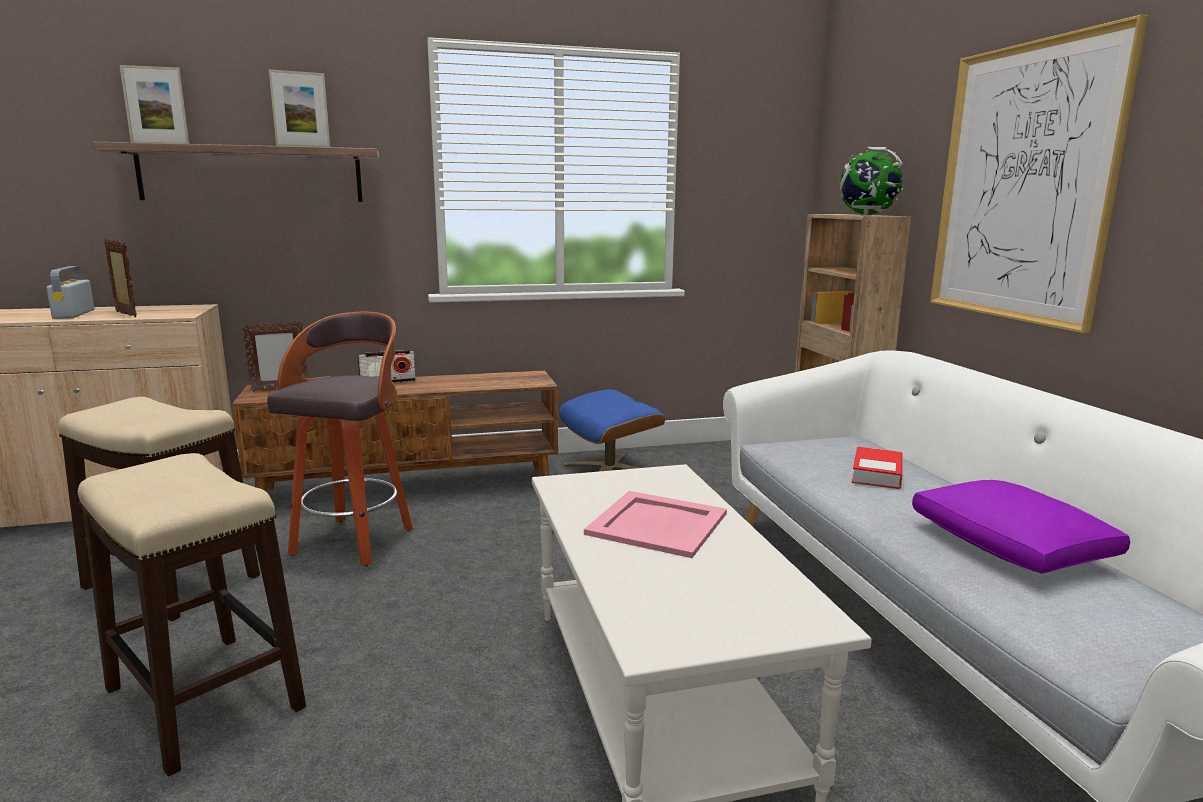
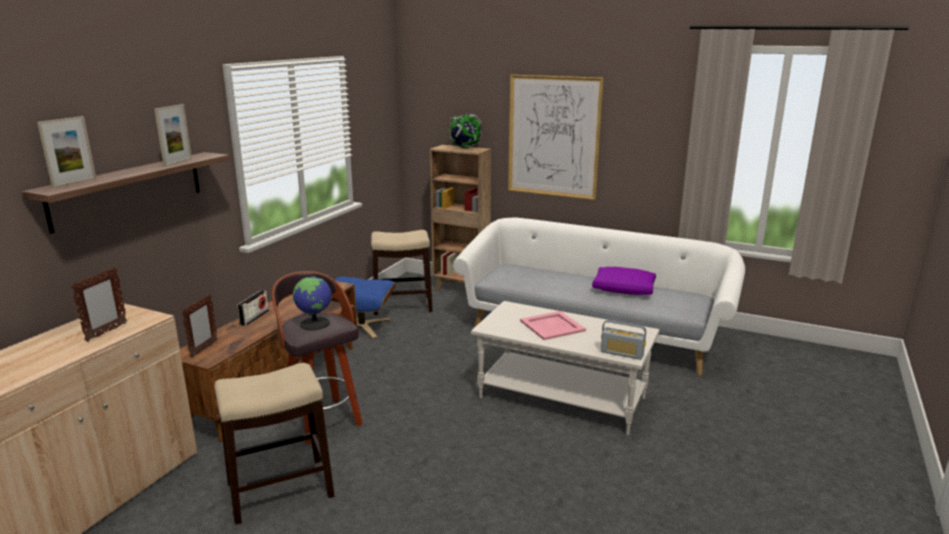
camera: 50 degrees left, 5 degrees up
radio [46,266,94,319] -> radio moved to [601,320,646,360]
stool [77,453,306,776] -> stool moved to [371,230,433,315]
picture frame [104,239,137,317] -> picture frame turned 120 degrees clockwise [71,267,127,342]
book [852,447,903,489] -> none
none -> globe [293,275,331,331]

